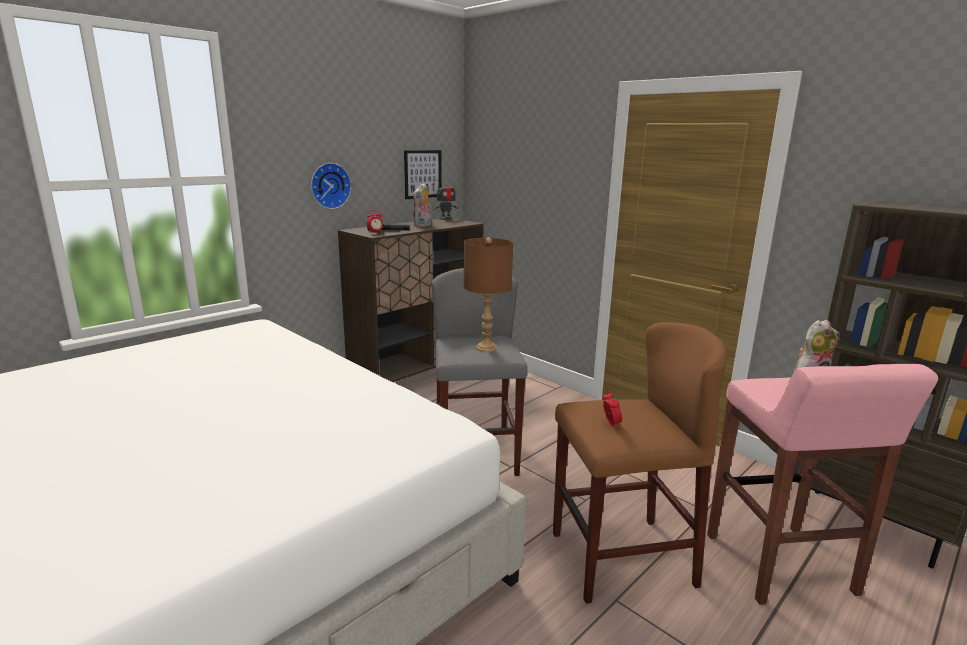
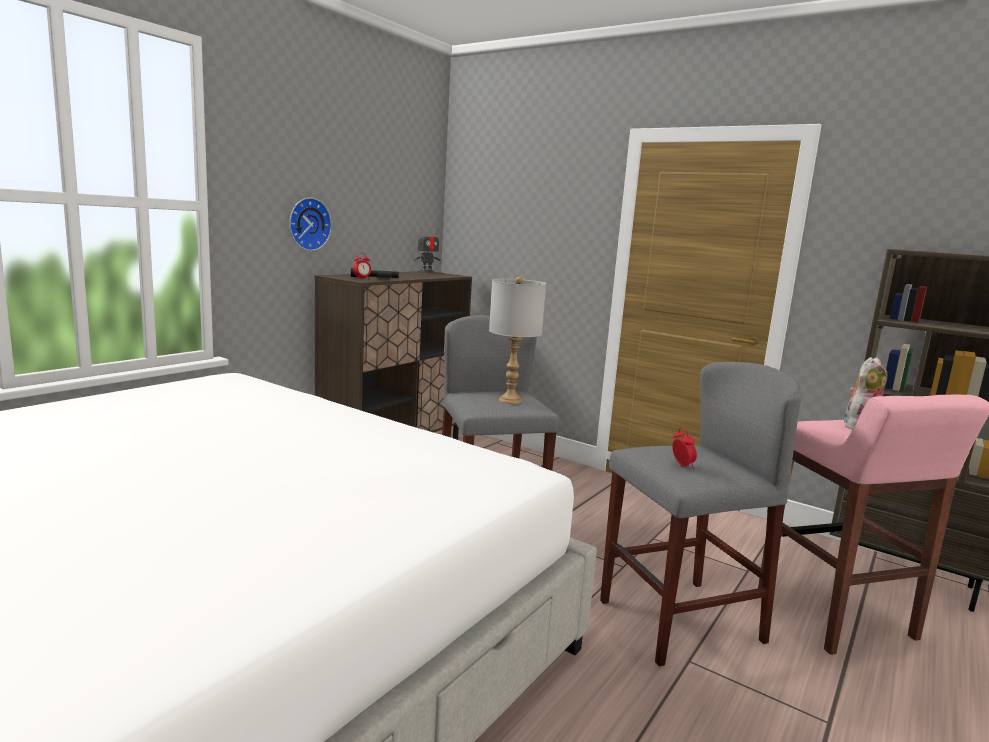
camera: 10 degrees left, 5 degrees down
picture [404,150,442,199] -> none
plush toy [413,183,431,227] -> none
brown table lamp [464,237,513,352] -> grey table lamp [489,277,546,404]
brown stool [553,322,727,604] -> grey stool [600,362,802,666]

